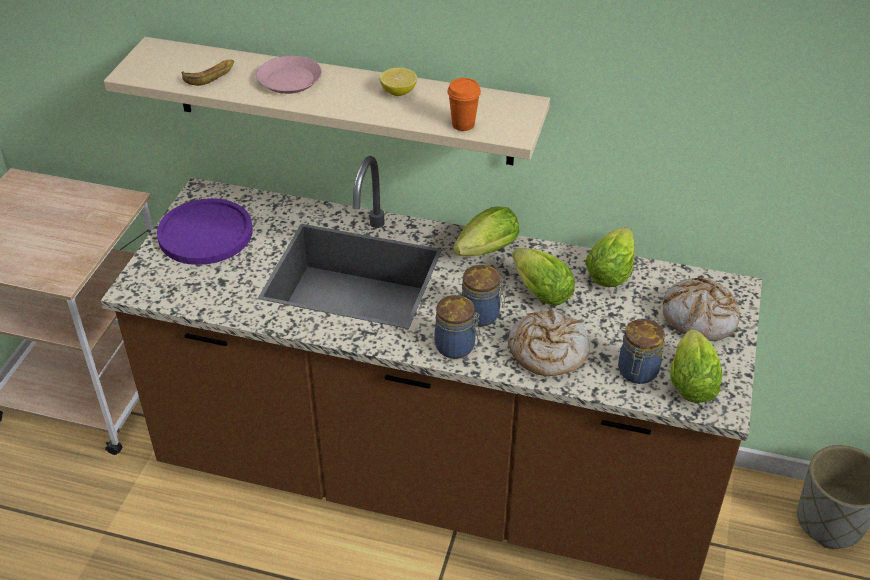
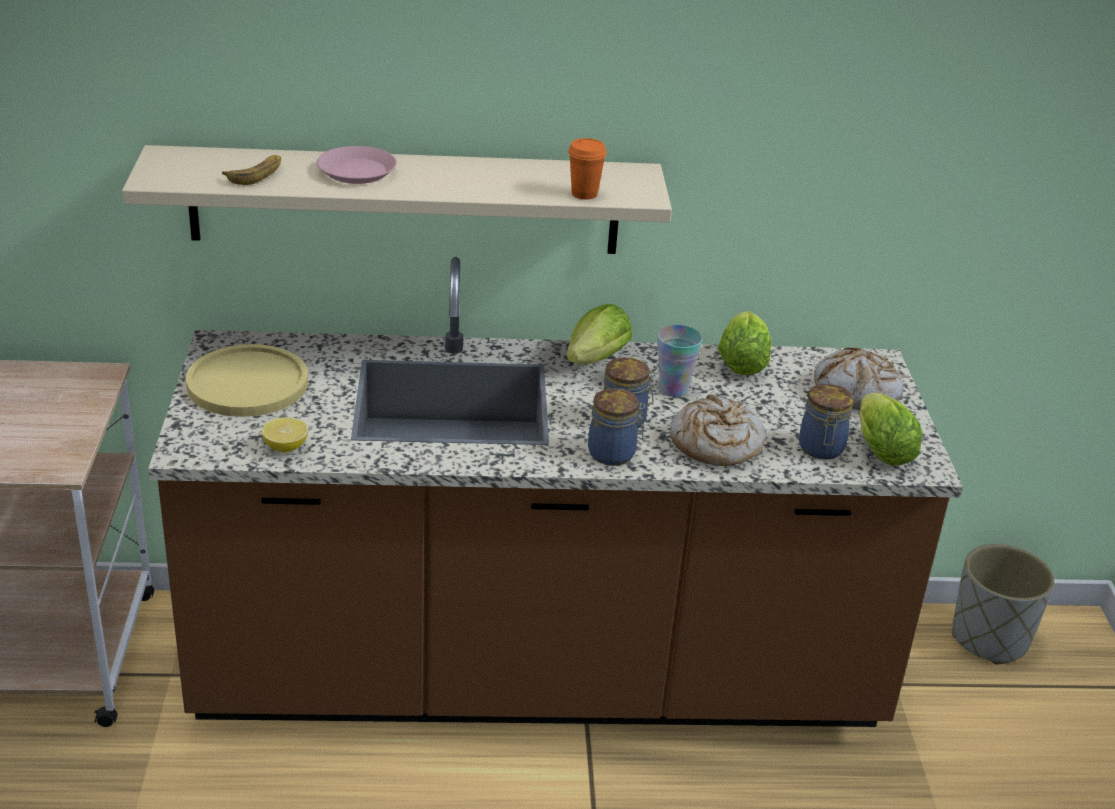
camera: 20 degrees left, 10 degrees down
purple plate [157,198,253,265] -> yellow plate [186,344,308,417]
lemon [380,68,417,96] -> lemon moved to [262,417,308,453]
lettuce [512,248,575,306] -> cup [657,325,703,397]

